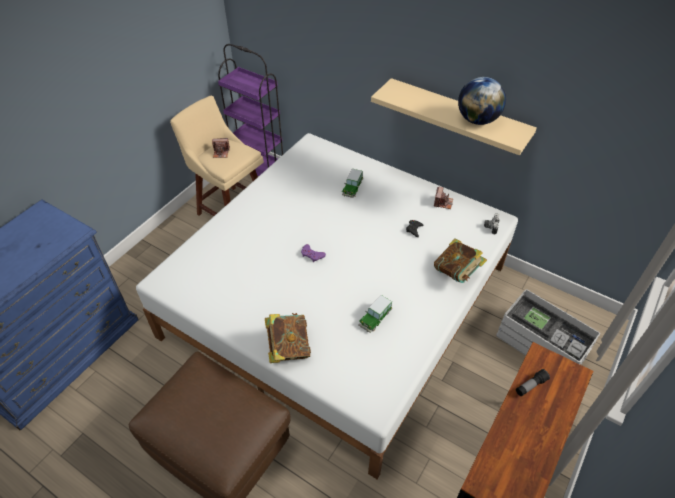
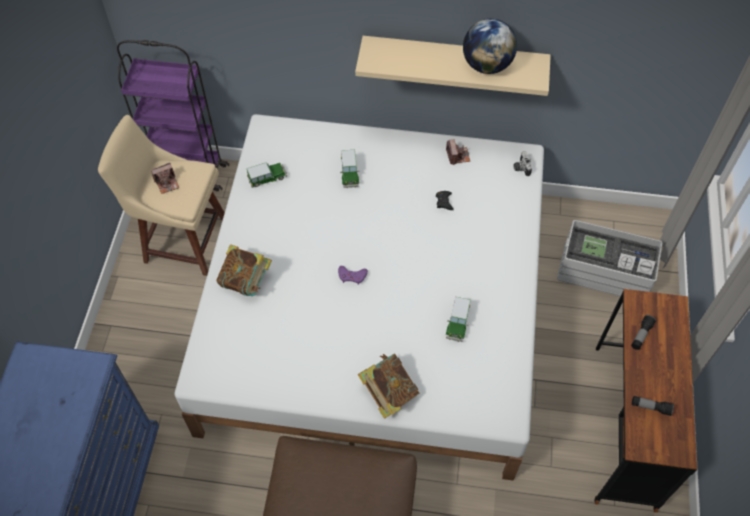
camera: 25 degrees left, 10 degrees up
book [434,238,487,283] -> book moved to [217,244,272,296]
none -> toy car [247,162,287,188]
none -> flashlight [632,396,674,416]

